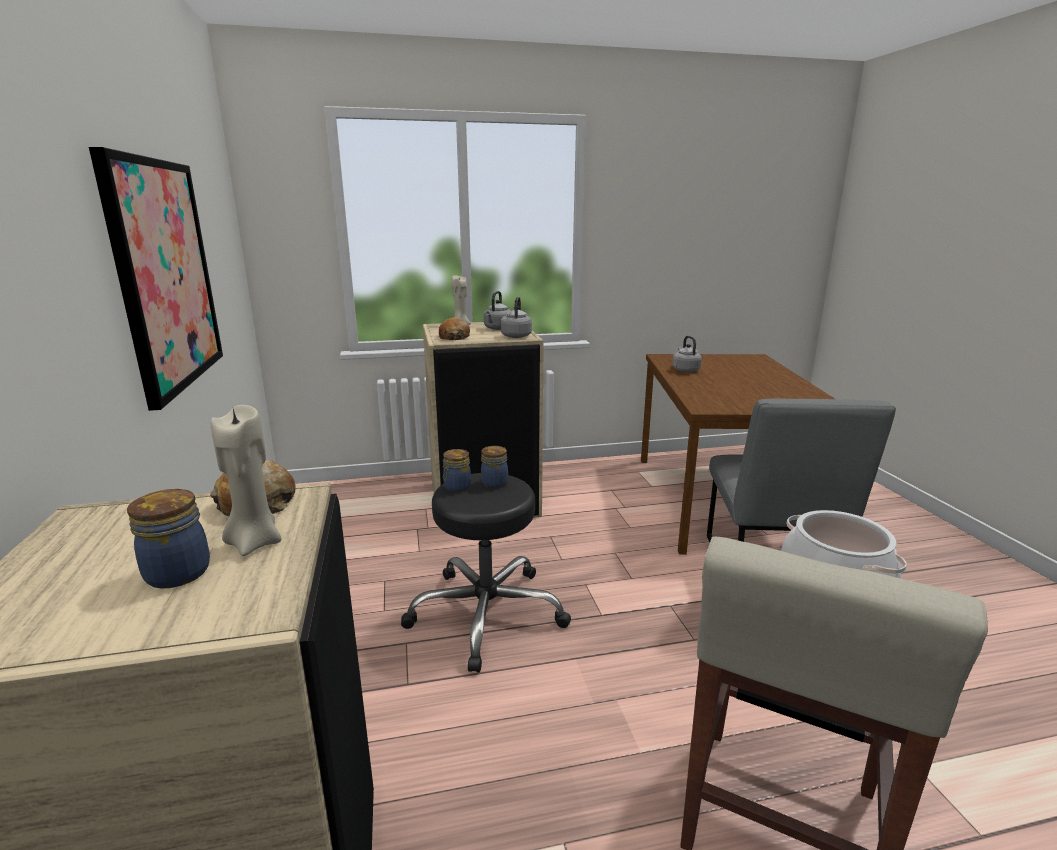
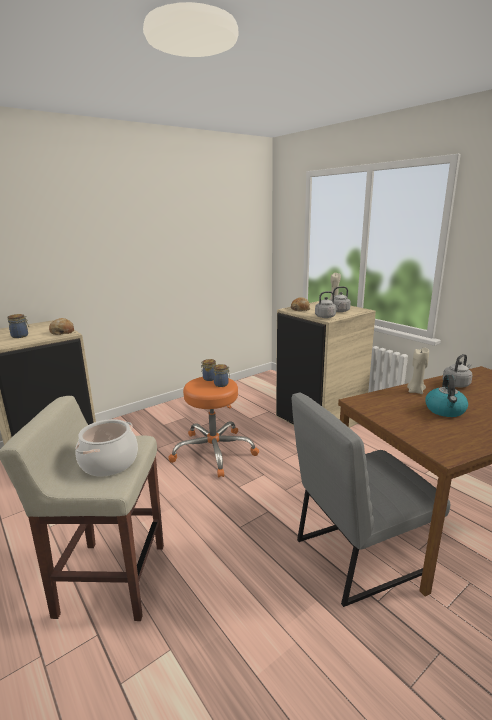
camera: 65 degrees right, 0 degrees up
picture [89,147,223,411] -> none
beige candle [211,405,281,556] -> beige candle moved to [407,348,429,394]
black stool [401,473,571,673] -> orange stool [168,377,259,477]
none -> kettle [425,375,468,417]

